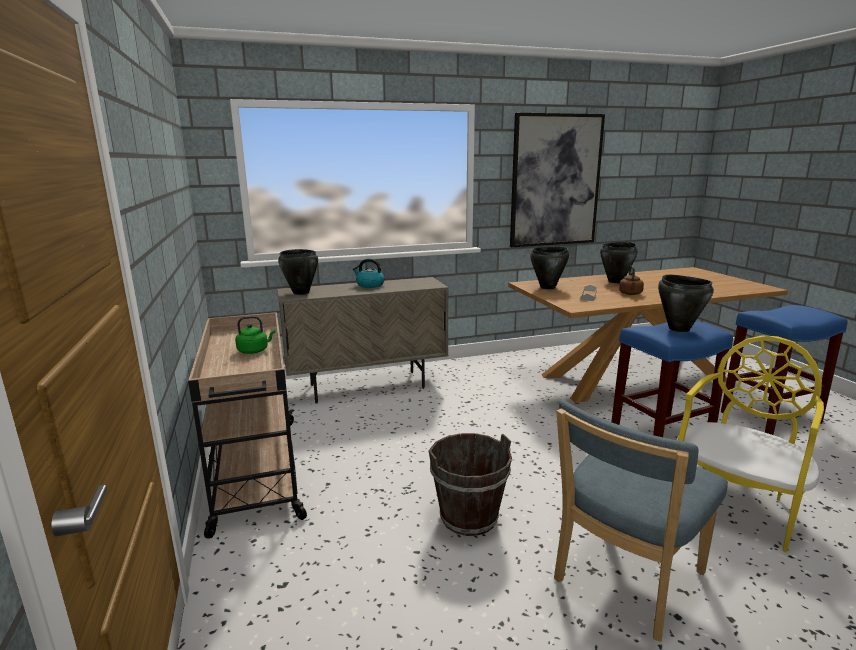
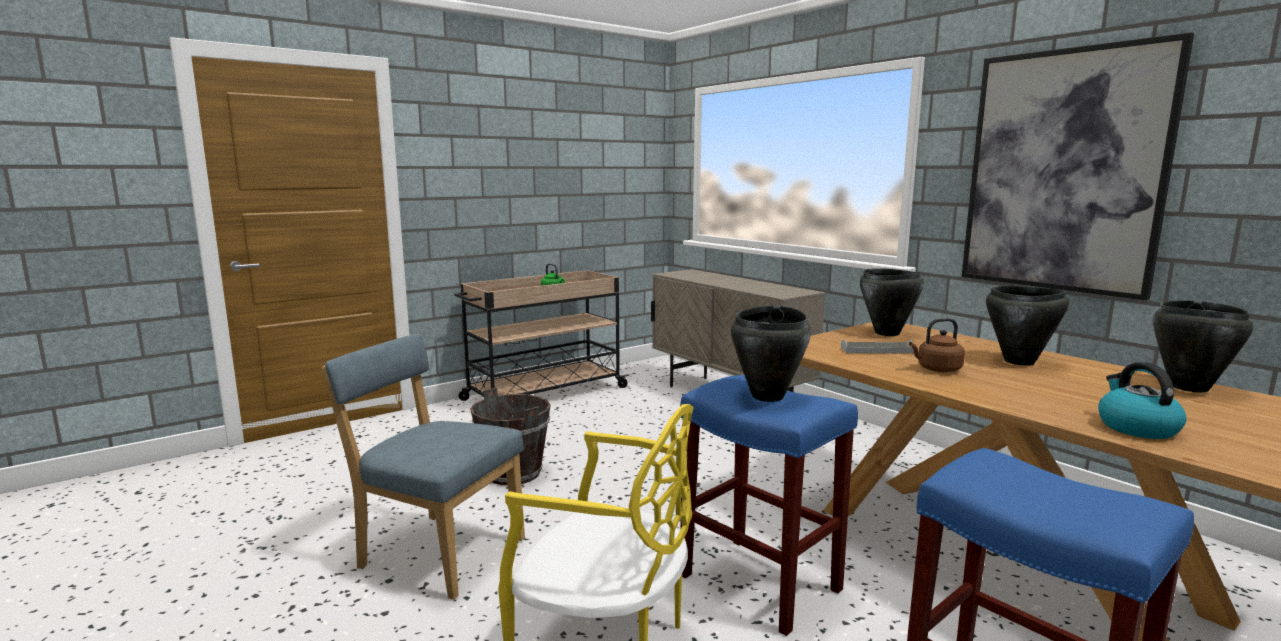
camera: 70 degrees right, 5 degrees down
black cooking pot [278,249,318,295] -> black cooking pot moved to [1153,300,1253,393]
kettle [352,259,385,288] -> kettle moved to [1098,362,1187,439]

